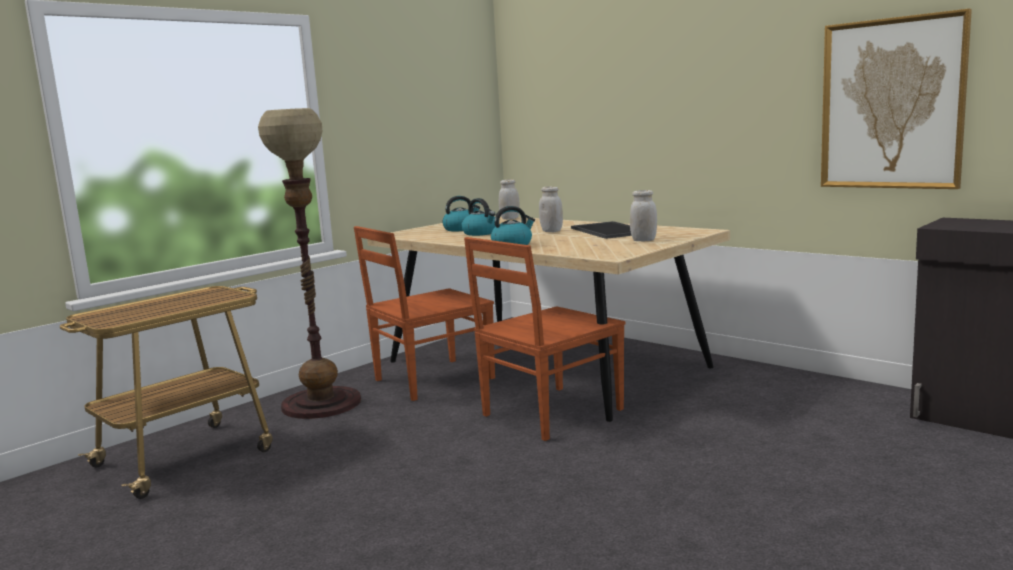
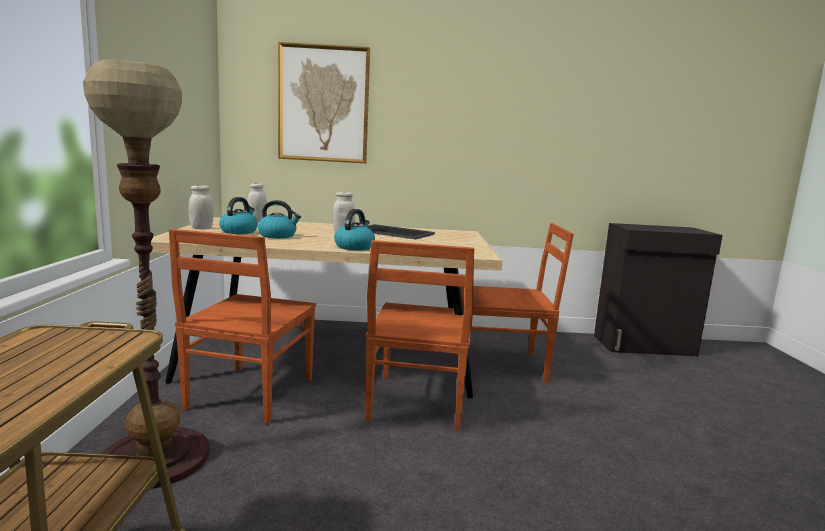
camera: 45 degrees left, 0 degrees up
white jar [630,190,657,241] -> white jar moved to [189,185,214,229]
picture [821,9,972,189] -> picture moved to [278,42,370,163]
none -> brown chair [460,223,574,382]

